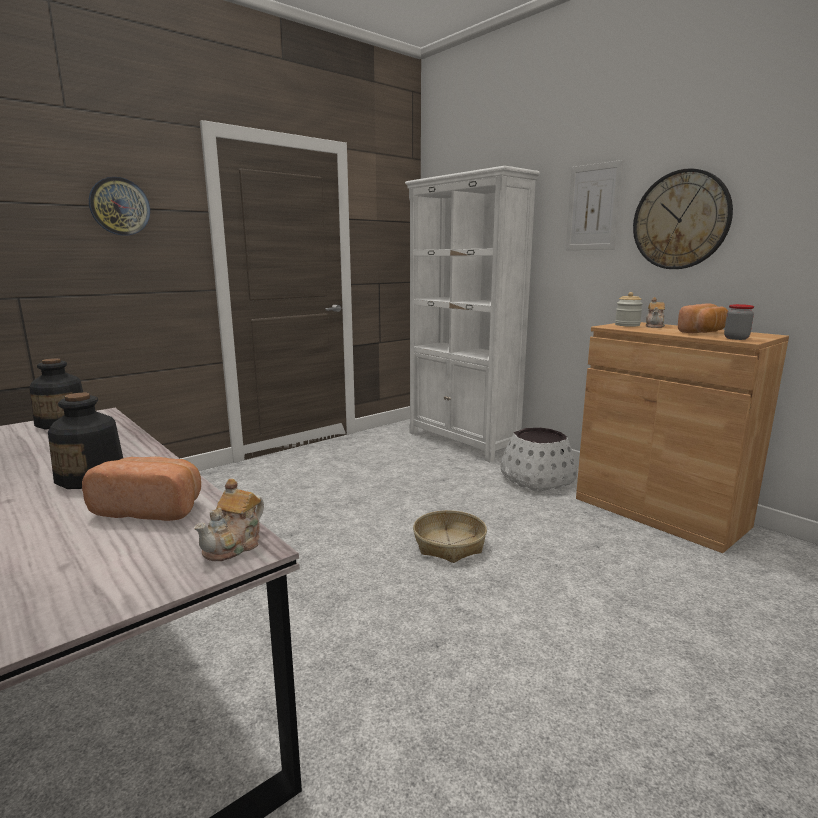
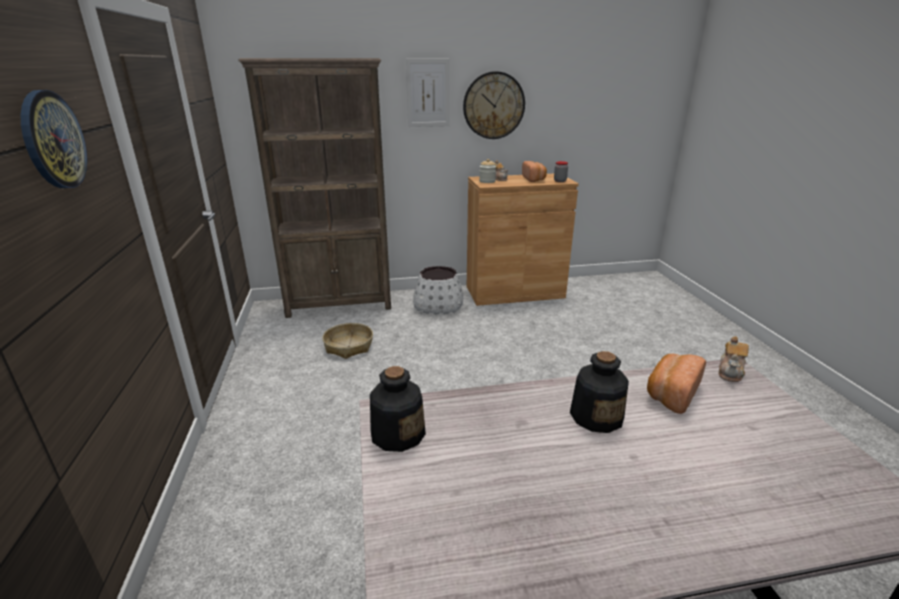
camera: 60 degrees left, 10 degrees up
teapot [194,479,264,561] -> teapot turned 60 degrees clockwise [718,336,749,382]
white bookcase [405,166,540,462] -> brown bookcase [239,58,391,318]
basket [413,510,487,563] -> basket moved to [322,323,373,359]

